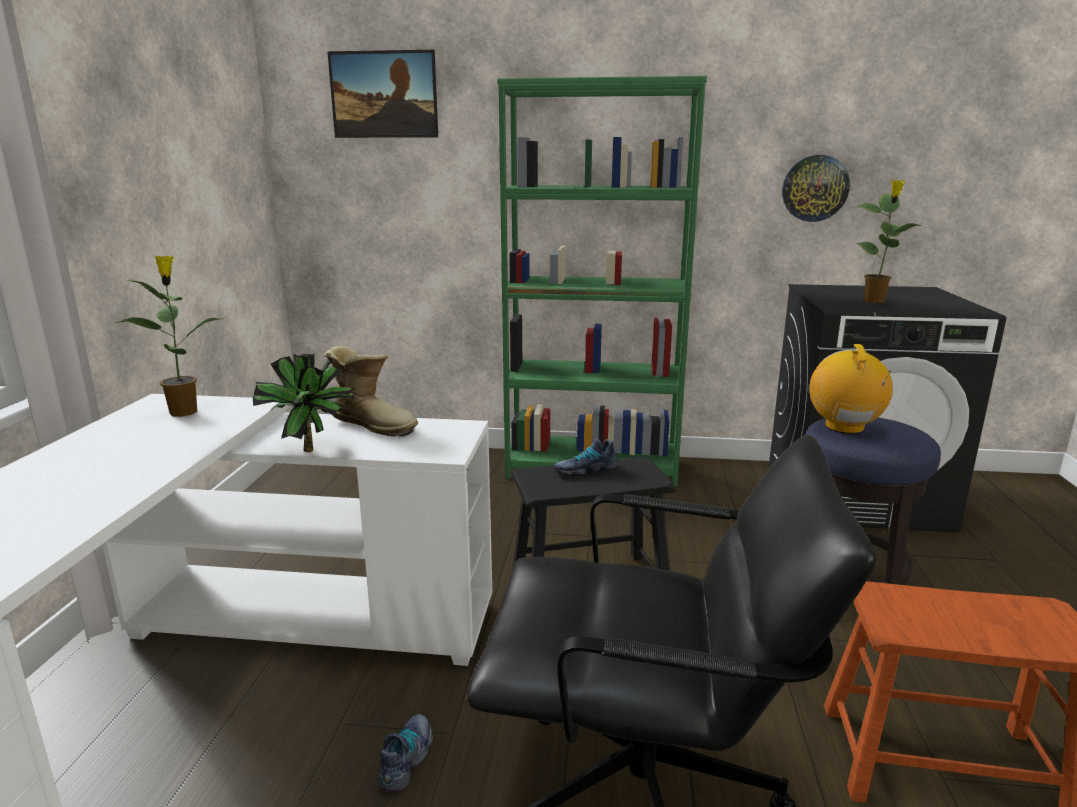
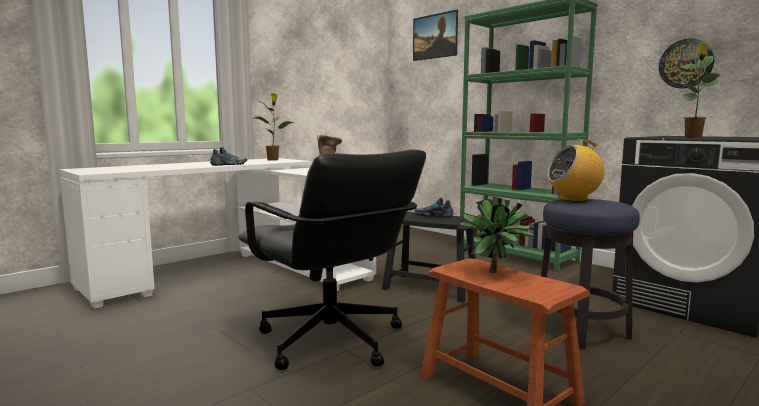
camera: 40 degrees right, 10 degrees down
potted plant [252,354,356,452] -> potted plant moved to [458,196,535,273]
shoe [378,714,433,792] -> shoe moved to [210,147,247,166]
radio [810,344,893,434] -> radio turned 150 degrees counterclockwise [547,139,604,202]

